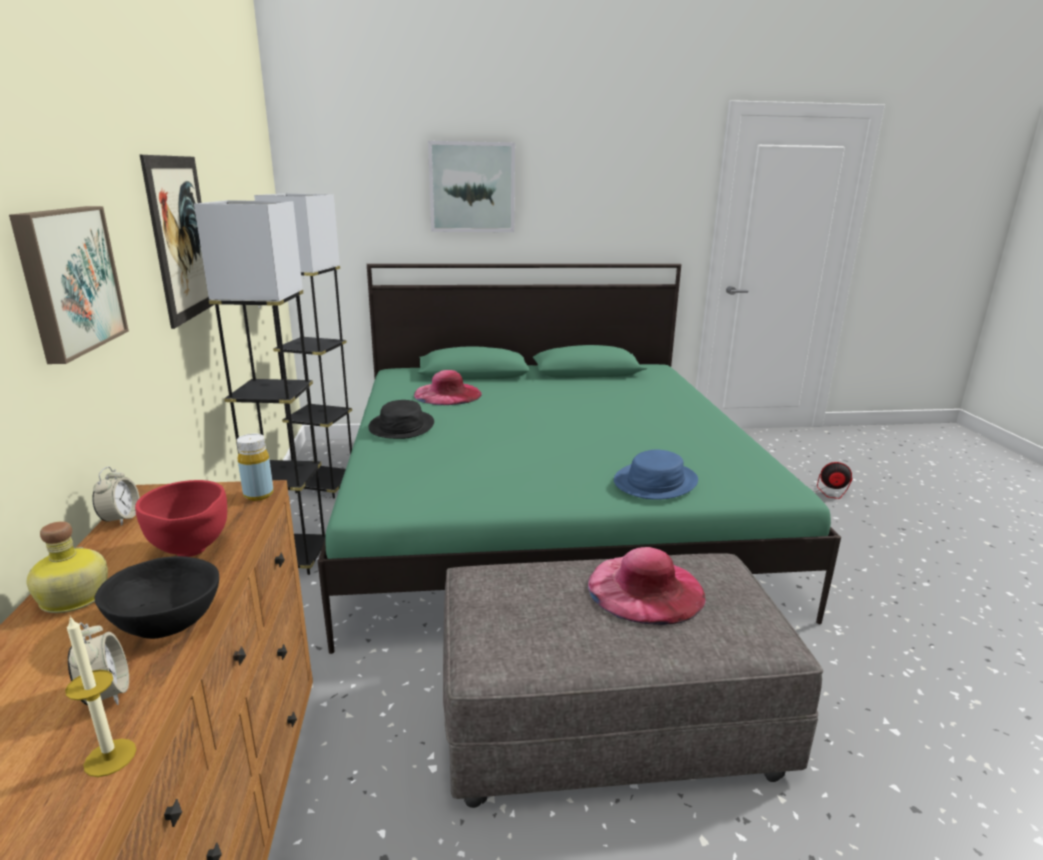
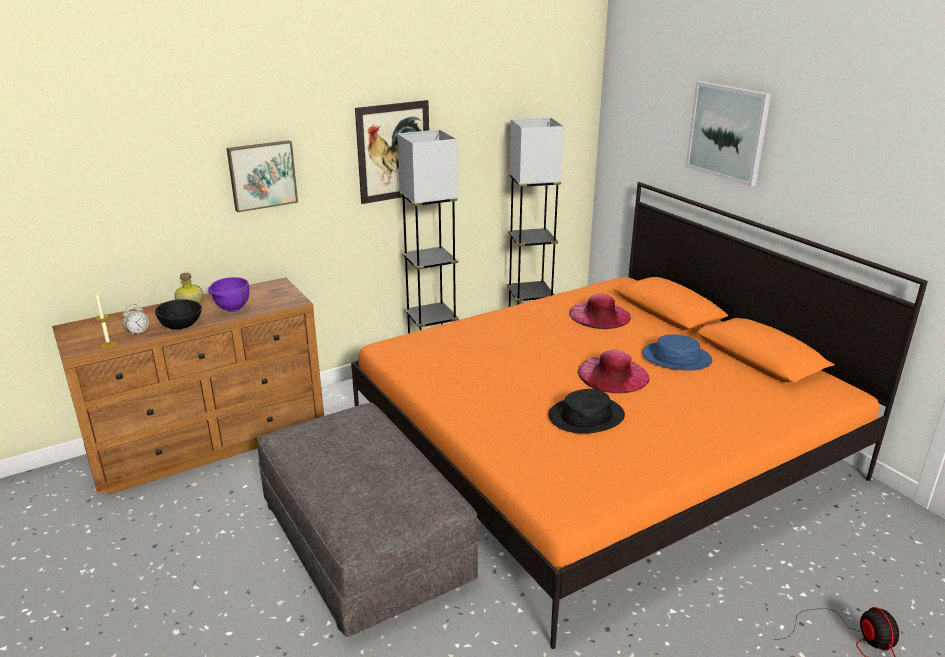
camera: 65 degrees right, 5 degrees up
alarm clock [92,466,140,526] -> none
red bowl [135,480,227,557] -> purple bowl [208,277,249,312]
yellow bottle [237,434,274,501] -> none
green bed [318,264,841,654] -> orange bed [351,182,928,649]
black hat [368,400,434,439] -> black hat moved to [548,389,625,434]
pink hat [588,547,706,625] -> pink hat moved to [577,350,650,394]
blue hat [614,449,698,500] -> blue hat moved to [642,335,712,371]

